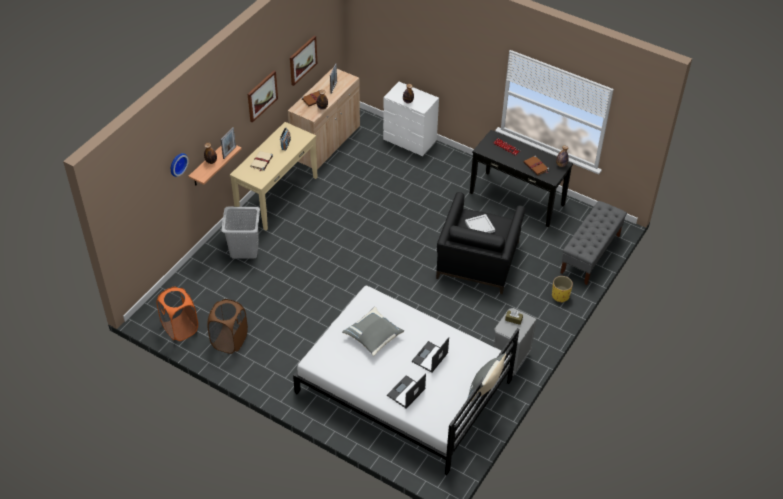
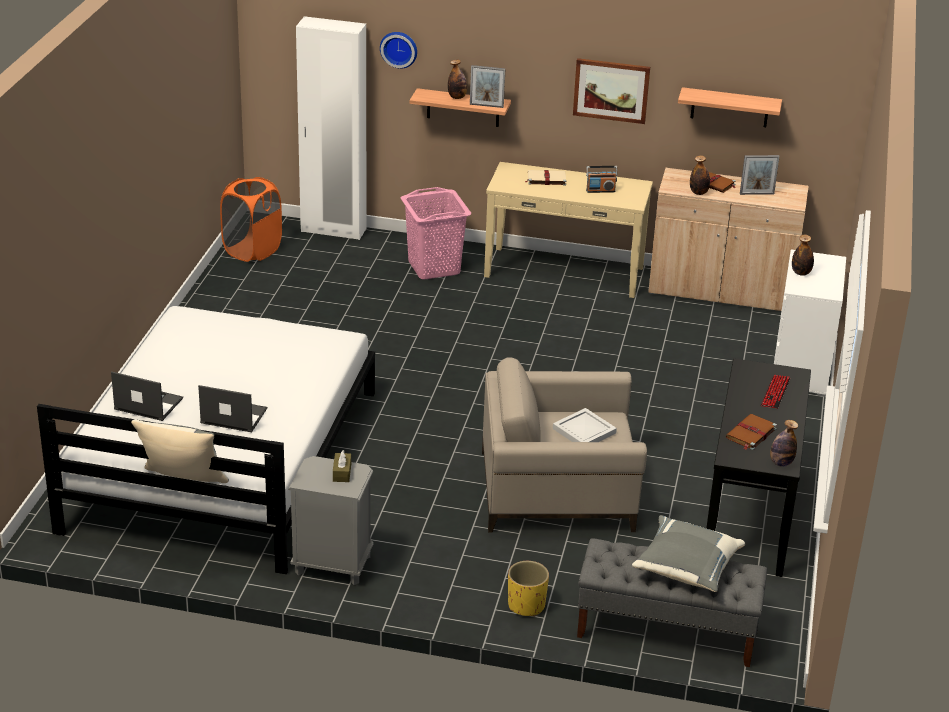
camera: 70 degrees right, 15 degrees down
brown laundry basket [207,299,248,354] -> none
grey laundry basket [221,207,260,259] -> pink laundry basket [401,187,471,280]
picture [290,36,317,86] -> shelf [678,87,782,127]
grey pillow [342,307,404,356] -> grey pillow moved to [632,515,746,592]
black armchair [436,192,525,294] -> beige armchair [482,357,647,532]
none -> white wardrobe [296,16,366,240]

